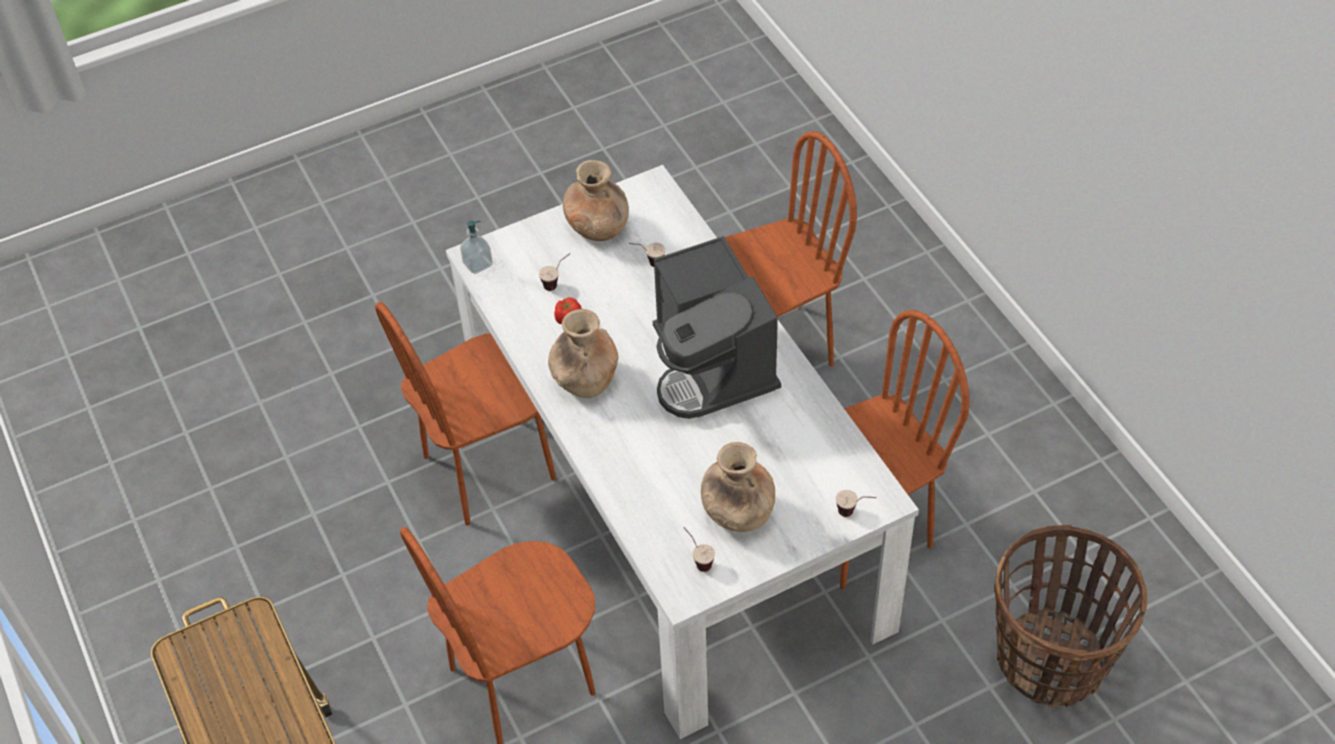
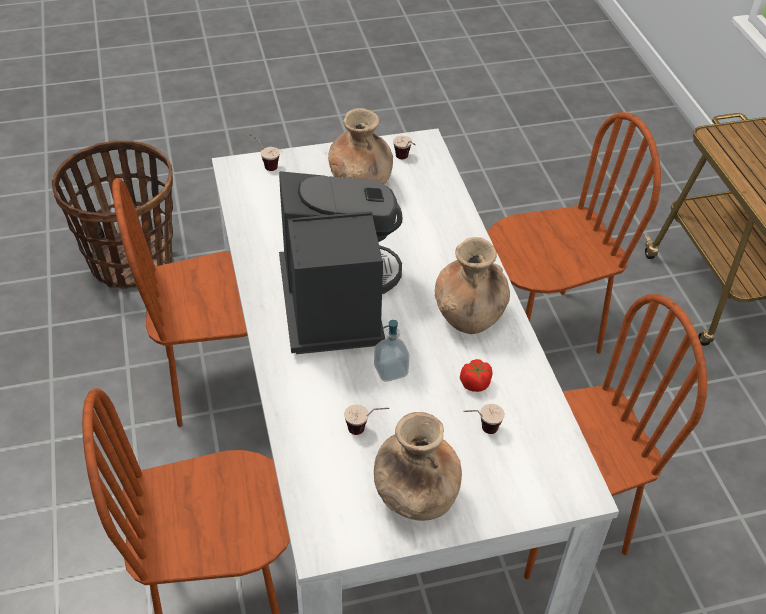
camera: 170 degrees left, 5 degrees down
soap dispenser [460,220,493,274] -> soap dispenser moved to [374,320,409,382]

